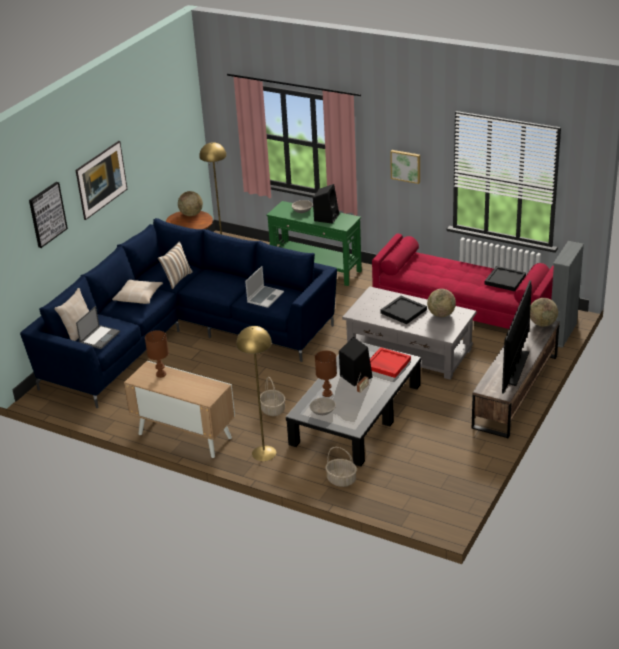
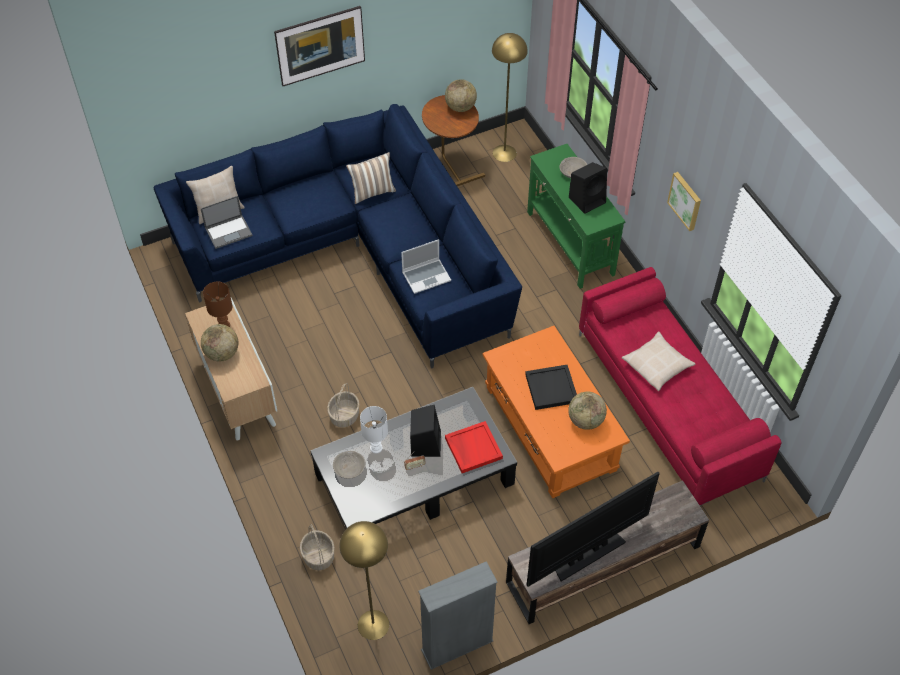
camera: 35 degrees right, 20 degrees up
picture [29,182,68,248] -> none
beige pillow [112,280,163,304] -> beige pillow moved to [622,331,696,391]
yellow floor lamp [236,326,276,461] -> yellow floor lamp moved to [340,521,389,640]
brown table lamp [315,350,337,397] -> white table lamp [360,406,388,454]
grey coffee table [342,286,477,380] -> orange coffee table [483,326,630,498]
black tray [485,266,526,291] -> none
globe [530,298,558,327] -> globe moved to [201,324,238,361]
grey bookcase [551,241,584,348] -> grey bookcase moved to [418,561,498,670]

